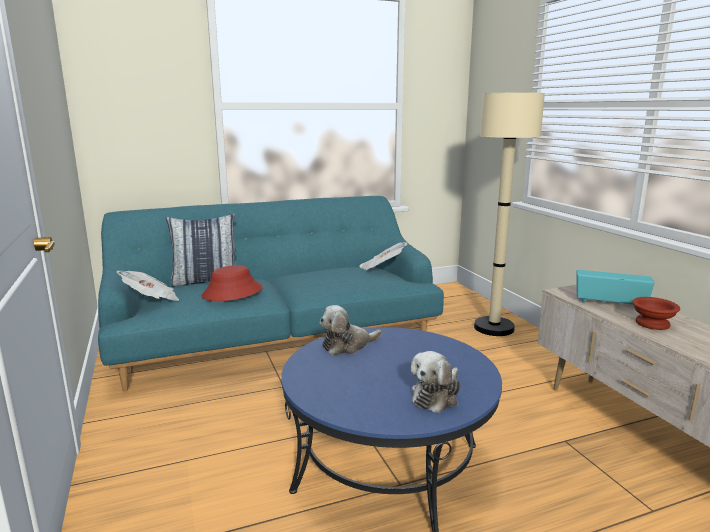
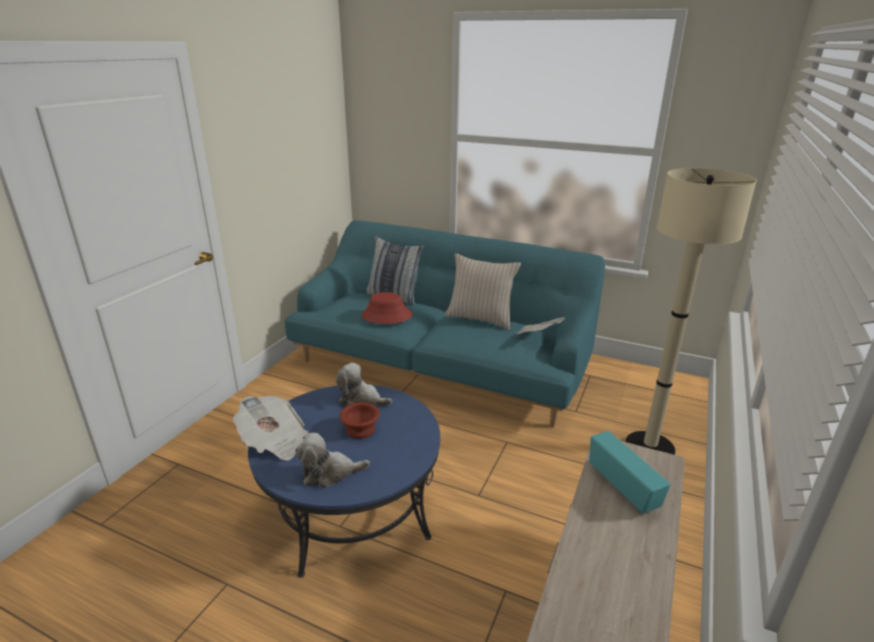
camera: 45 degrees right, 10 degrees up
newspaper [117,271,180,301] -> newspaper moved to [233,396,309,461]
brown bowl [632,297,680,330] -> brown bowl moved to [339,402,380,439]
none -> beige pillow [445,253,521,330]

